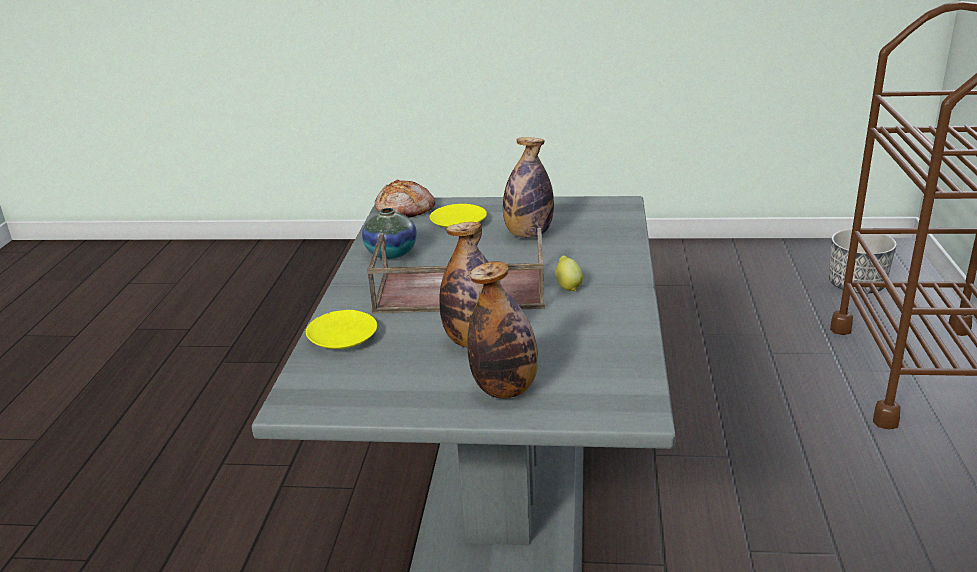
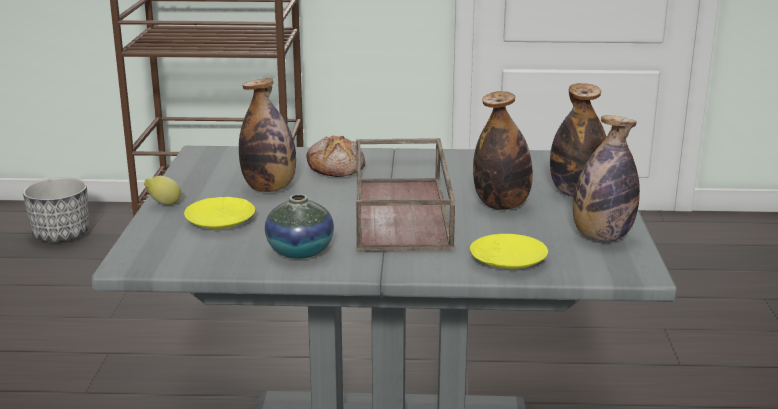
camera: 95 degrees left, 5 degrees down
bread [375,180,435,218] -> bread moved to [307,136,365,177]
lemon [555,256,583,291] -> lemon moved to [144,176,181,205]
none -> bottle [573,115,640,242]

